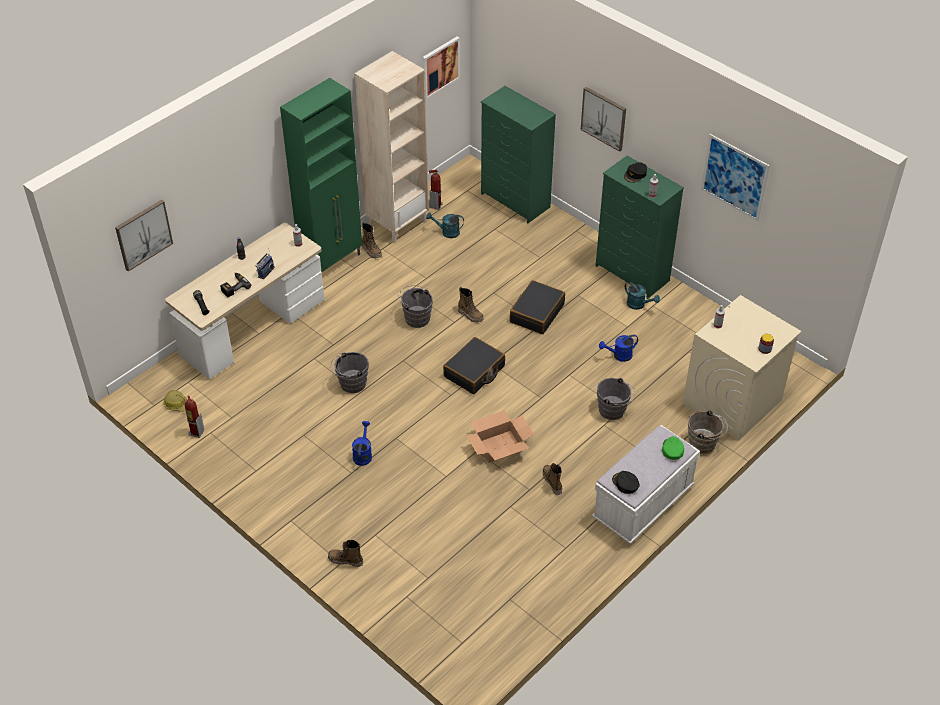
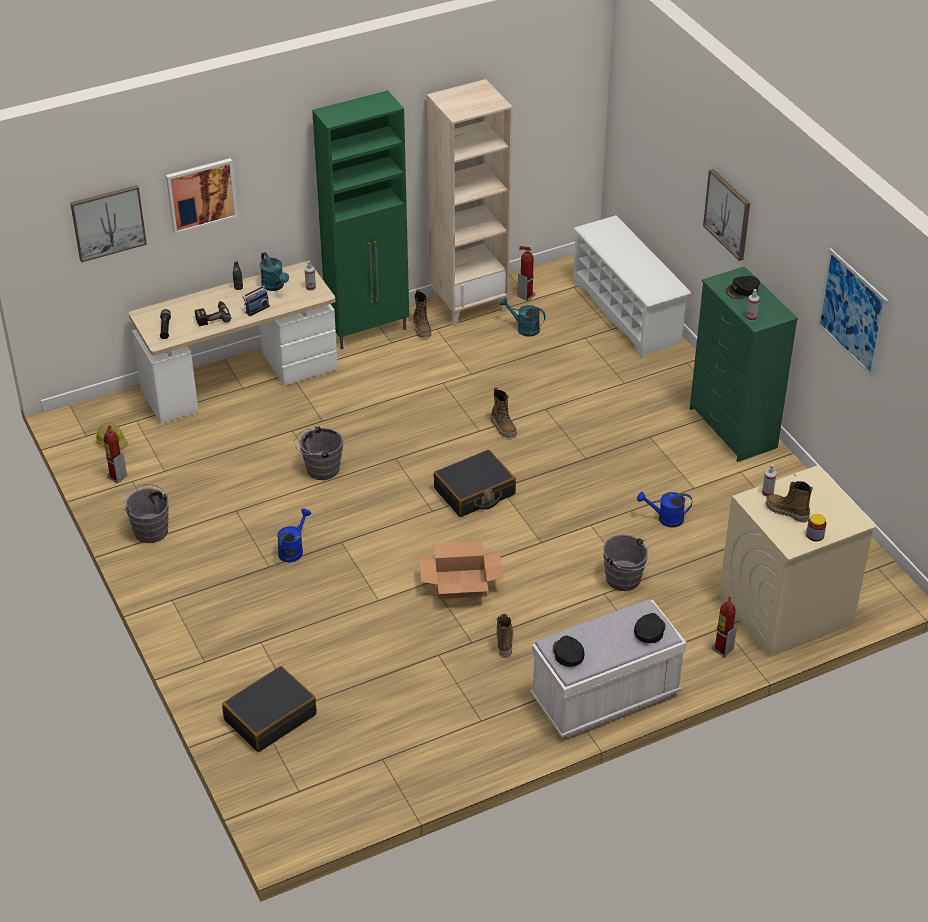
camera: 20 degrees right, 5 degrees down
boot [328,540,363,567] -> boot moved to [766,481,813,523]
grey bucket [398,285,433,328] -> grey bucket moved to [124,484,169,543]
picture [423,36,460,99] -> picture moved to [166,158,238,234]
green dresser [481,86,556,223] -> white shoe rack [573,215,691,357]
black suitcase [510,280,565,334] -> black suitcase moved to [222,666,317,752]
turquoise watering can [625,282,660,310] -> turquoise watering can moved to [260,252,289,291]
green cap [662,436,684,460] -> black cap [634,613,665,643]
brown bucket [688,410,728,454] -> fire extinguisher [712,597,737,657]

